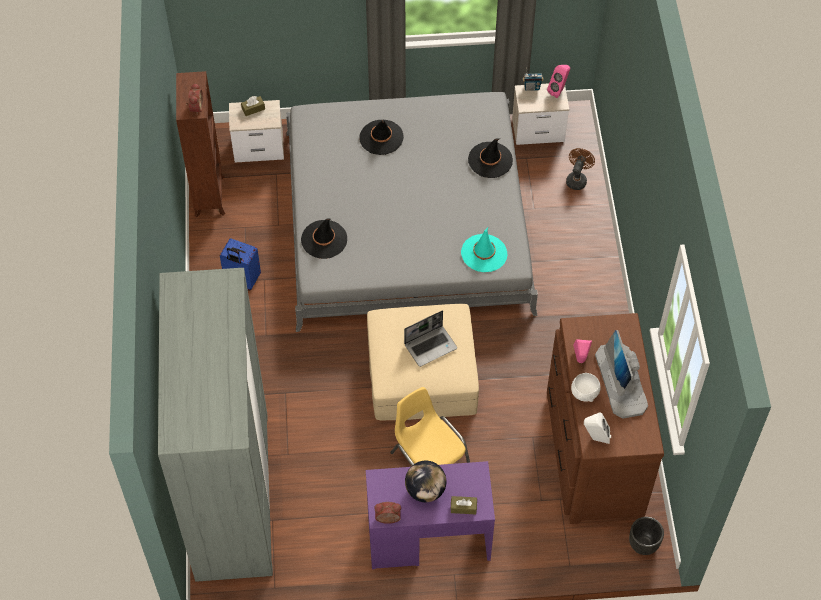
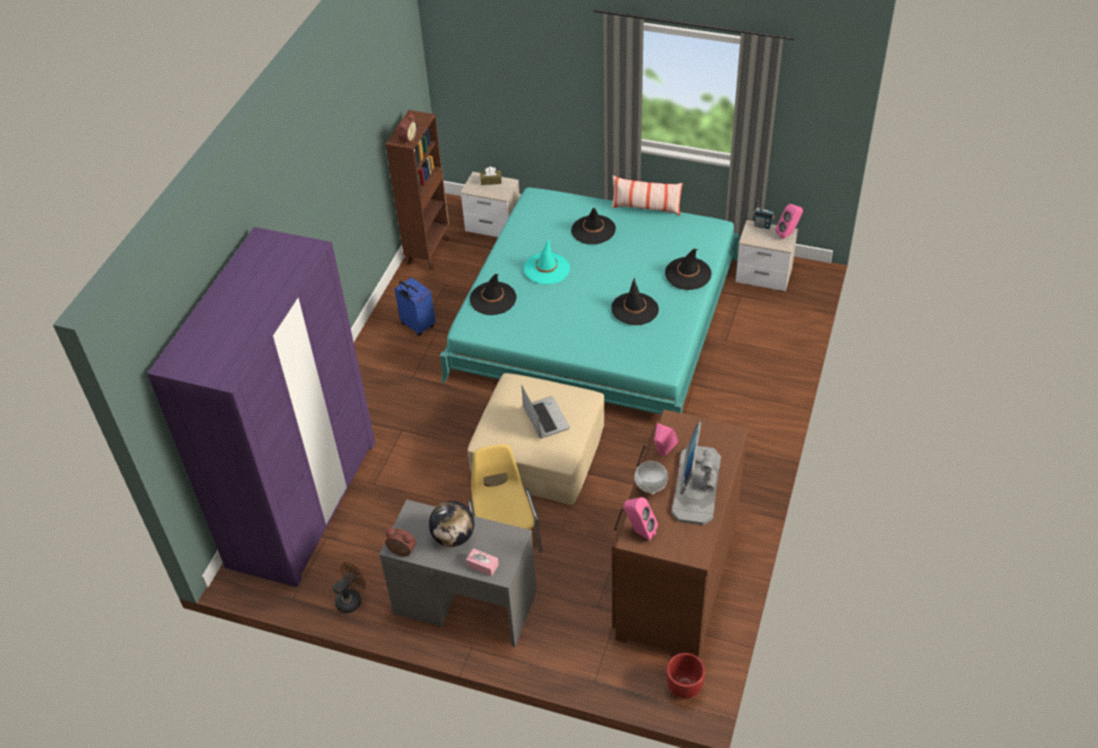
camera: 25 degrees right, 10 degrees down
grey wardrobe [158,268,273,582] -> purple wardrobe [147,227,375,587]
grey bed [286,92,538,332] -> turquoise bed [440,187,740,414]
purple desk [366,461,495,569] -> grey desk [379,500,537,647]
laptop [404,310,457,367] -> laptop turned 105 degrees counterclockwise [521,385,570,438]
brown tissue box [451,496,477,514] -> pink tissue box [466,548,499,576]
turquoise hat [461,227,507,272] -> turquoise hat moved to [524,239,570,284]
brown fan [566,148,595,190] -> brown fan moved to [332,562,366,613]
white speaker [584,412,611,444] -> pink speaker [624,497,658,540]
black planter [629,517,664,555] -> red planter [666,653,705,699]
none -> pillow [611,175,683,215]
none -> black hat [611,278,659,325]

